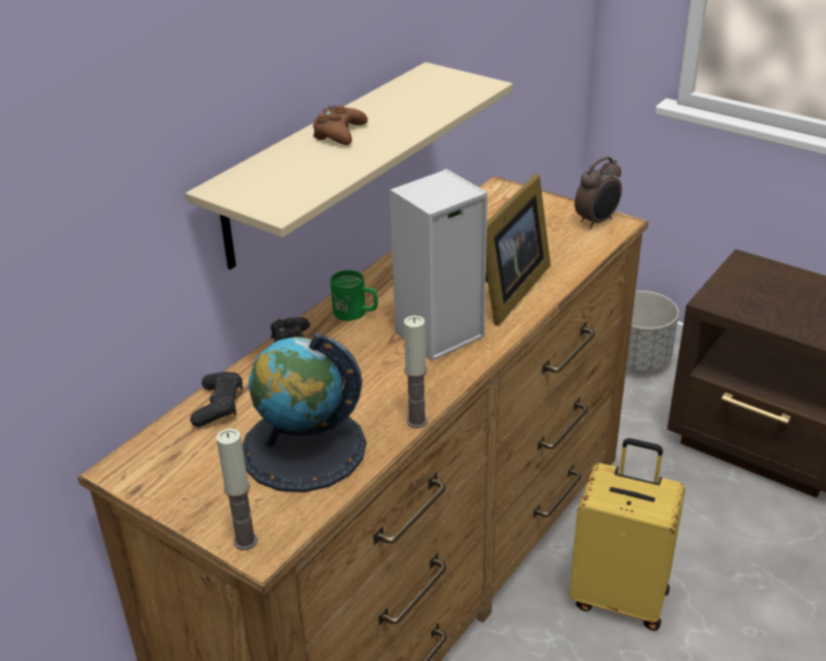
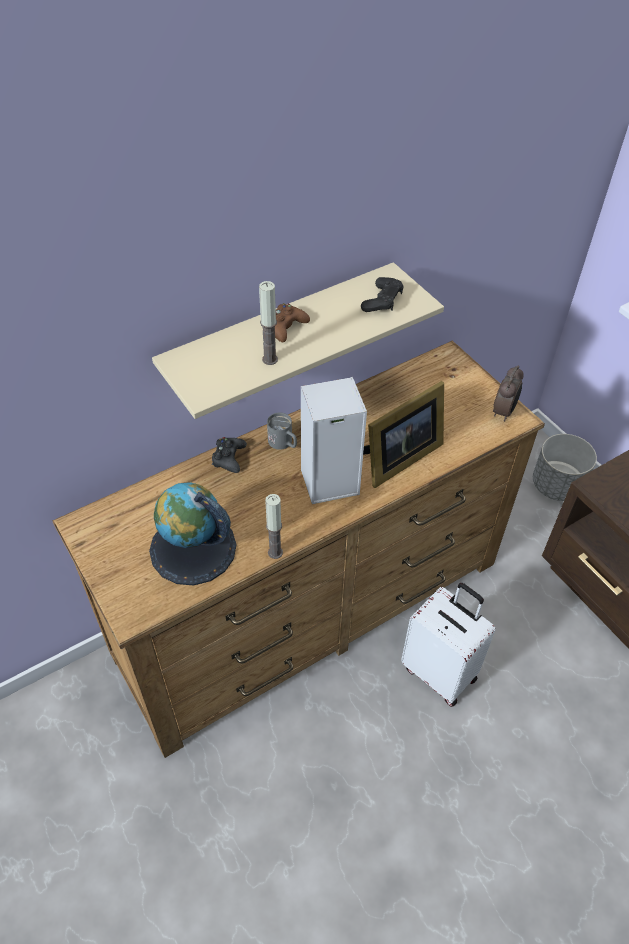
camera: 20 degrees right, 15 degrees up
black game controller [190,372,243,427] -> black game controller moved to [361,277,403,312]
candle [216,428,258,550] -> candle moved to [259,281,278,365]
green mug [330,270,378,321] -> grey mug [267,412,297,450]
yellow suitcase [569,438,685,631] -> white suitcase [401,583,496,707]
alarm clock [575,156,622,229] -> alarm clock turned 45 degrees counterclockwise [493,366,524,422]

